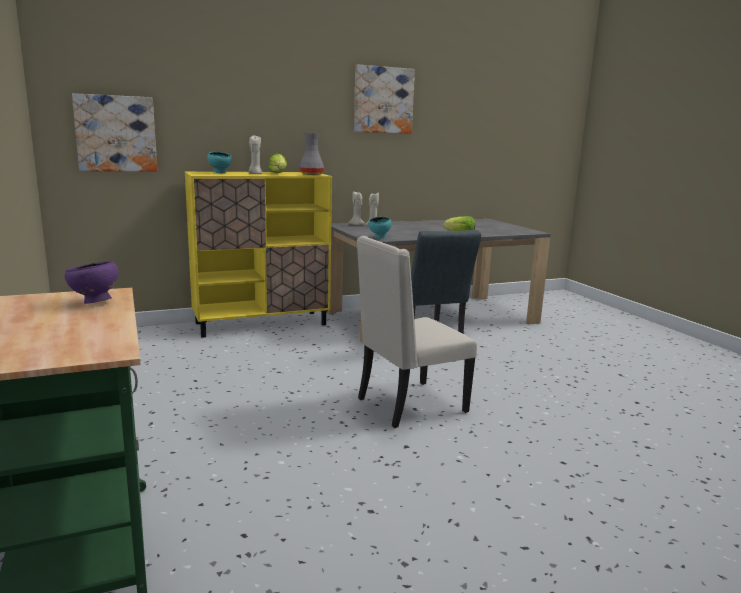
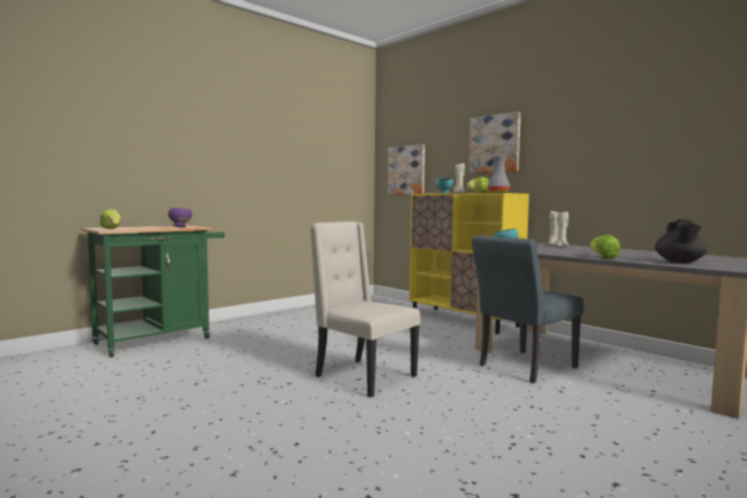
camera: 70 degrees right, 10 degrees down
picture [354,64,415,134] -> picture moved to [469,112,521,173]
none -> lettuce [100,209,122,229]
none -> black teapot [655,219,707,263]

